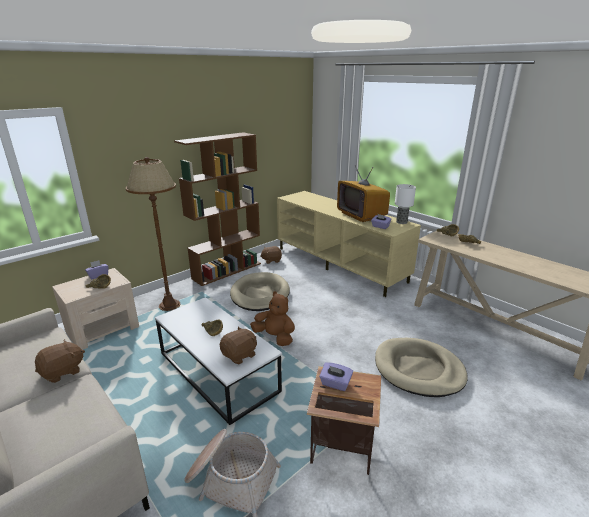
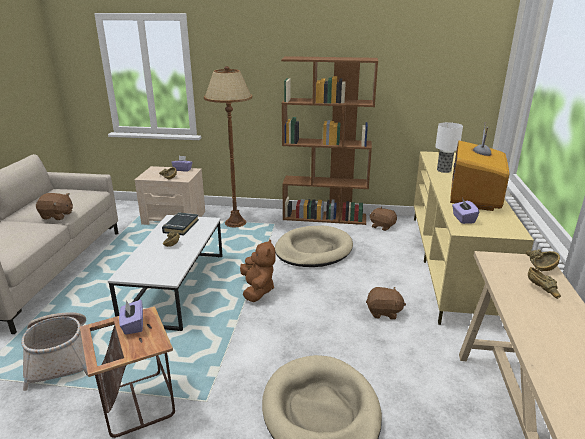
camera: 50 degrees right, 0 degrees up
brown plush toy [220,326,257,364] -> brown plush toy moved to [366,287,406,320]
table lamp [395,184,416,224] -> table lamp moved to [435,122,463,173]
none -> black book [162,212,199,236]

